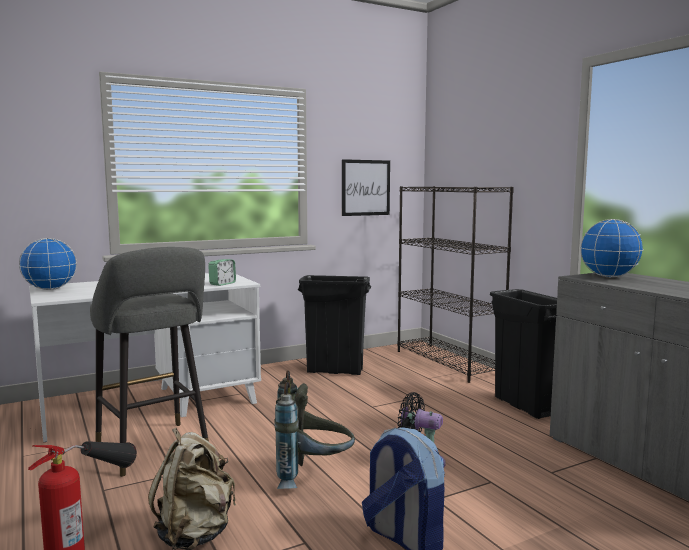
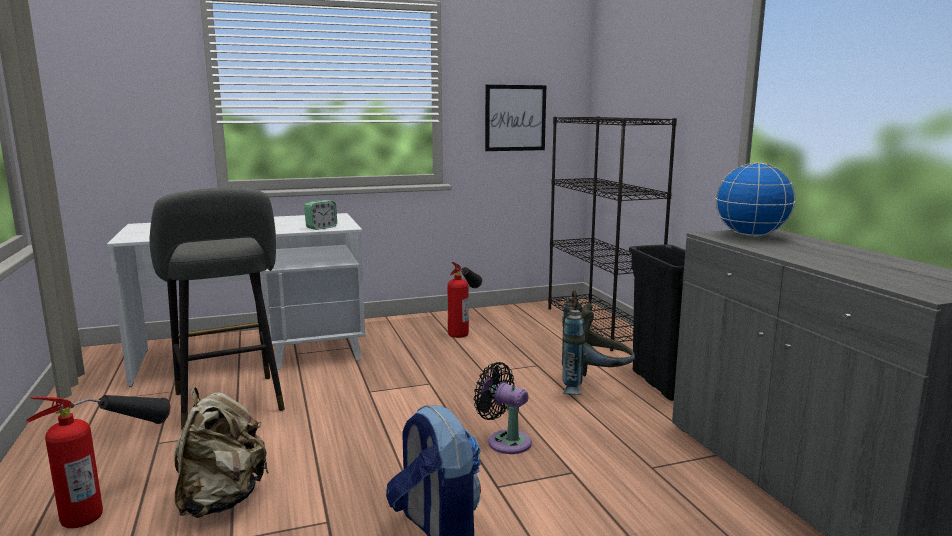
camera: 10 degrees right, 5 degrees up
globe [19,238,77,290] -> none
grey backpack [274,371,355,489] -> grey backpack moved to [562,290,635,395]
black trash can [298,275,371,375] -> fire extinguisher [447,262,482,338]

